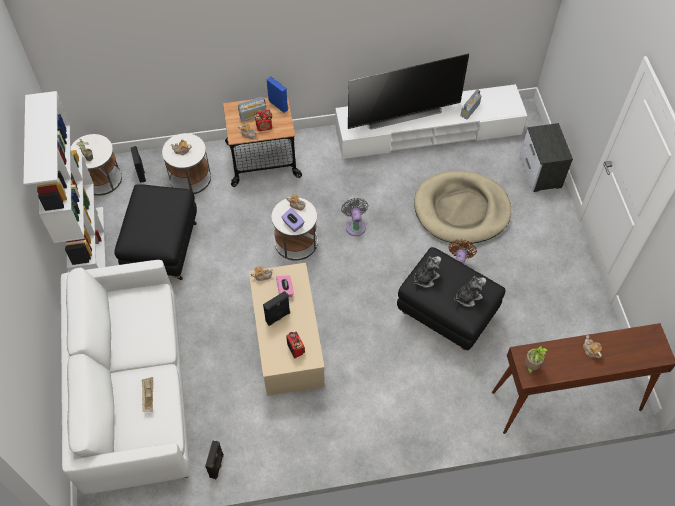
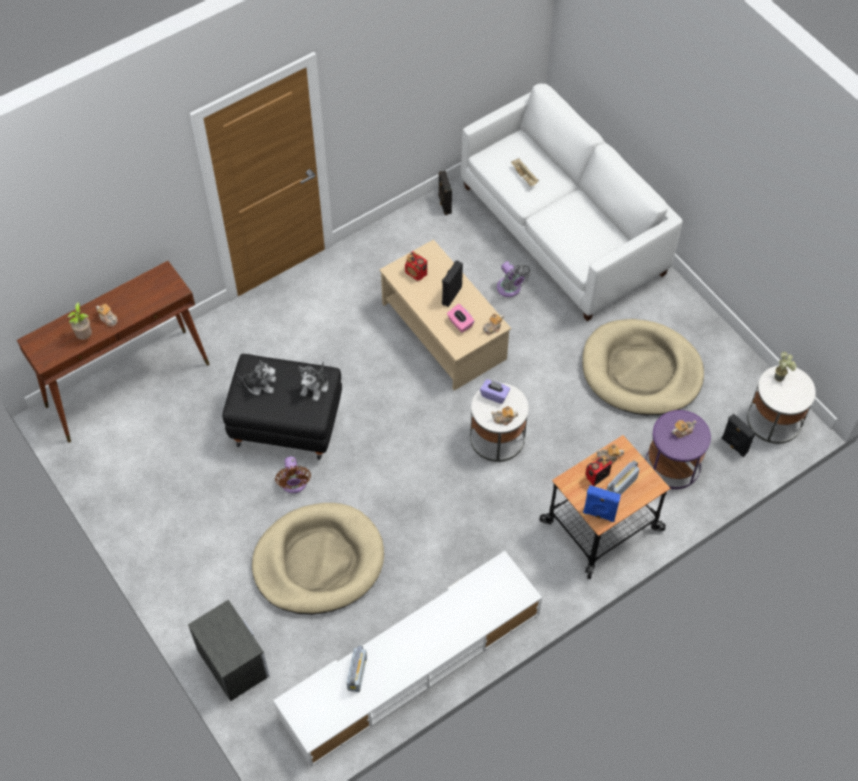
camera: 155 degrees right, 0 degrees up
white bookcase [24,91,106,272] -> none
black ottoman [114,184,197,280] -> beige dog bed [582,319,704,415]
white side table [162,133,211,194] -> purple side table [646,410,711,489]
grey fan [341,198,368,236] -> grey fan moved to [497,261,531,297]
television [348,54,469,130] -> none
plush toy [454,276,486,307] -> plush toy turned 120 degrees counterclockwise [237,360,276,395]
potted plant [525,346,548,376] -> potted plant moved to [68,302,92,340]

